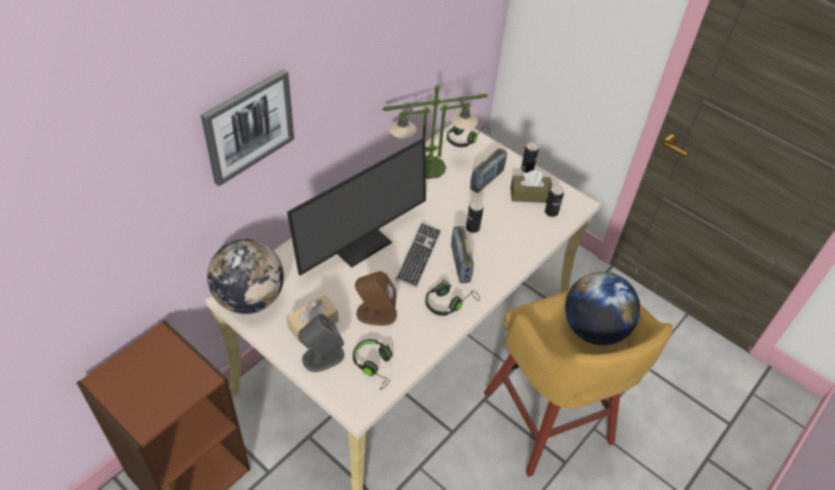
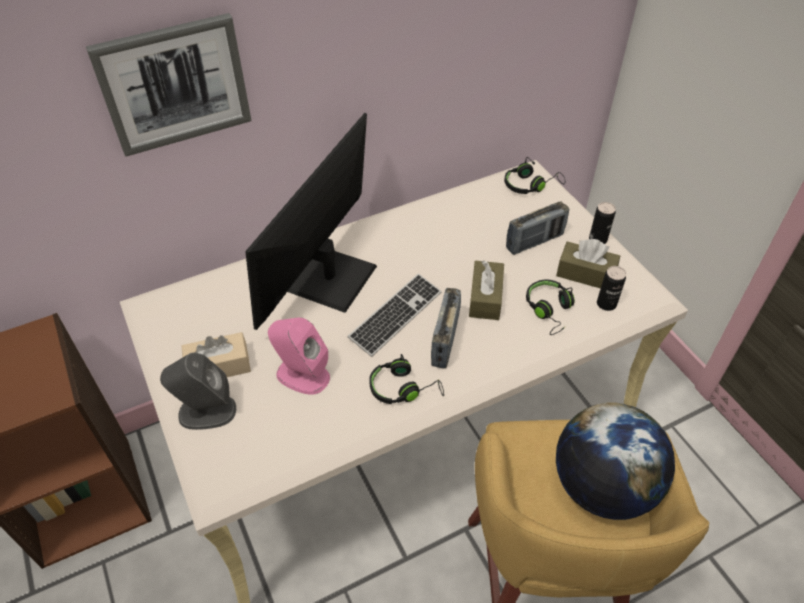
camera: 25 degrees right, 0 degrees up
globe [207,239,284,314] -> none
monitor [287,137,426,276] -> monitor turned 135 degrees clockwise [245,113,377,330]
black headphones [353,339,393,390] -> black headphones moved to [526,279,575,335]
brown speaker [355,271,397,326] -> pink speaker [268,317,330,395]
table lamp [382,85,488,179] -> none
can [466,201,483,233] -> brown tissue box [469,260,504,320]

